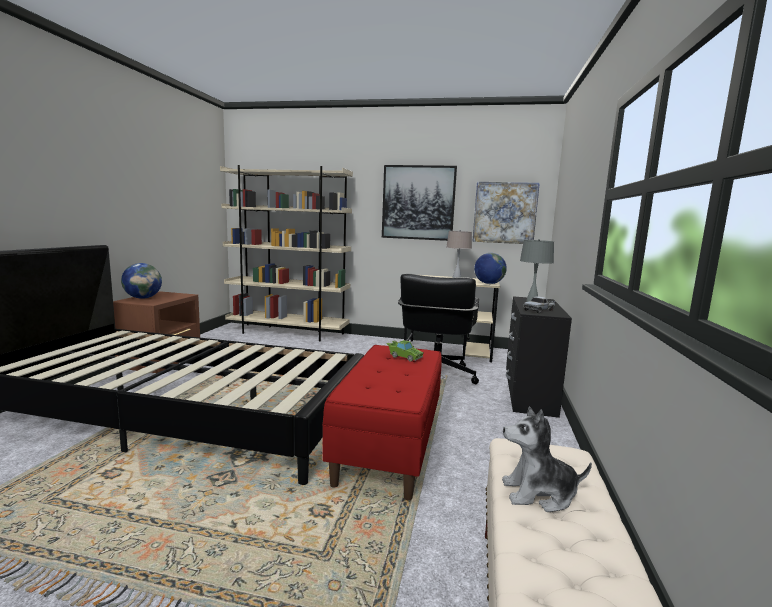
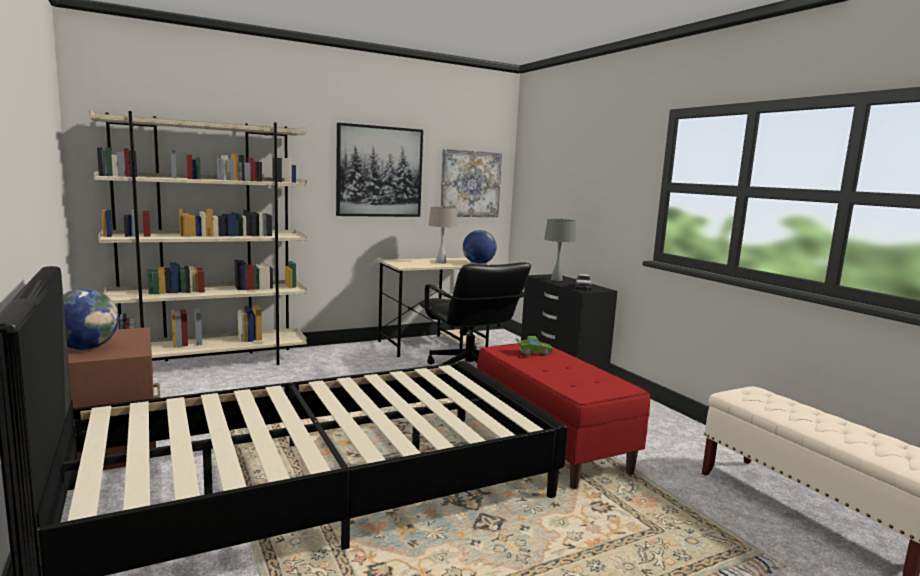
camera: 40 degrees left, 0 degrees up
plush toy [502,407,592,512] -> none

